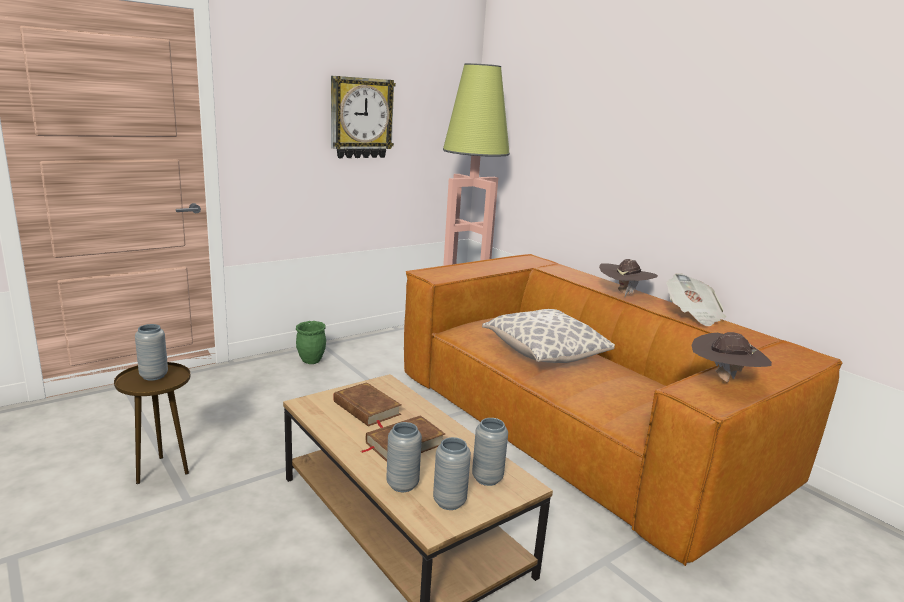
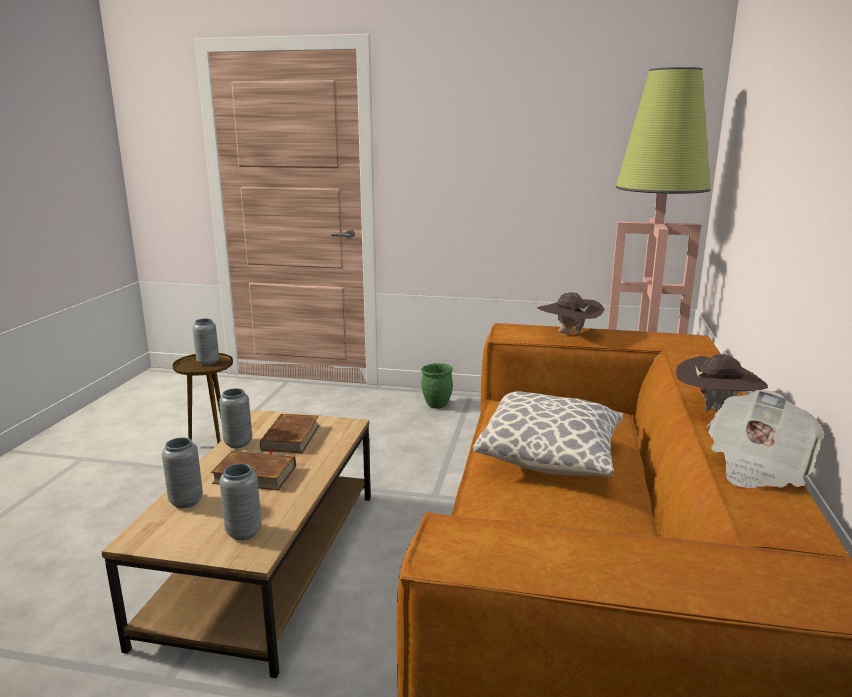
camera: 50 degrees right, 0 degrees up
wall clock [331,76,396,158] -> none
grey vase [433,437,471,510] -> grey vase moved to [219,388,252,448]
brown hat [691,332,772,382] -> brown hat moved to [537,292,605,336]

